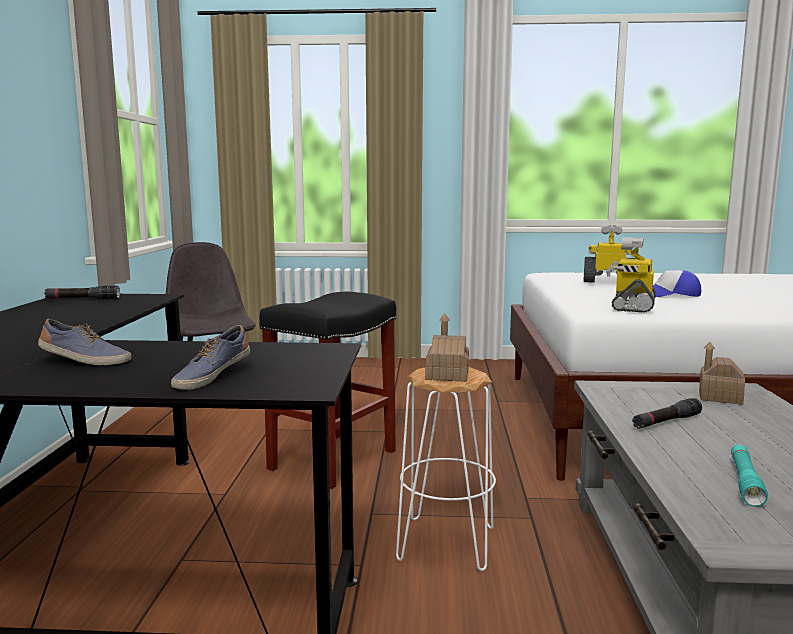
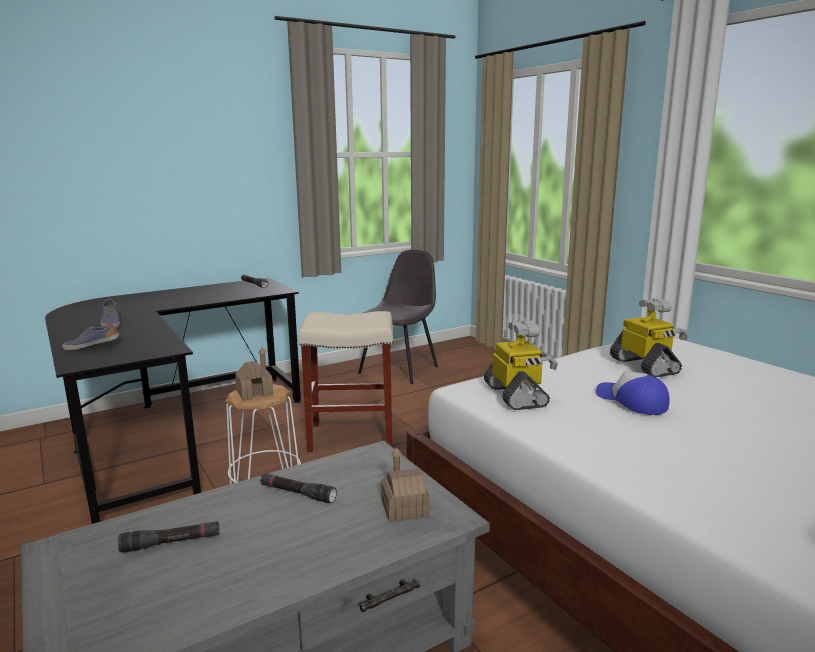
camera: 55 degrees right, 5 degrees up
black stool [259,292,396,489] -> beige stool [299,311,393,452]
toy robot [606,237,656,313] -> toy robot turned 90 degrees clockwise [484,320,558,410]
turquoise flashlight [731,444,768,507] -> black flashlight [118,521,219,553]

